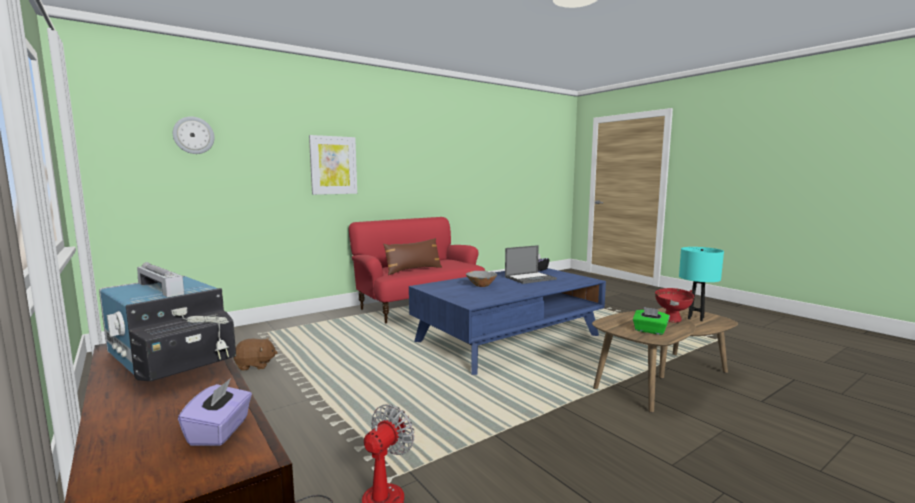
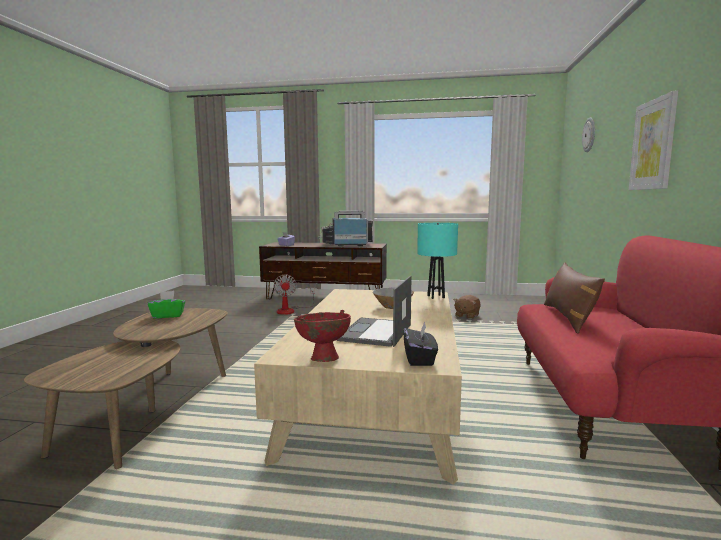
camera: 135 degrees right, 0 degrees up
blue coffee table [409,268,606,375] -> beige coffee table [254,289,462,485]
red bowl [655,288,694,323] -> red bowl moved to [294,310,351,362]
turquoise table lamp [679,247,724,321] -> turquoise table lamp moved to [417,223,458,299]

